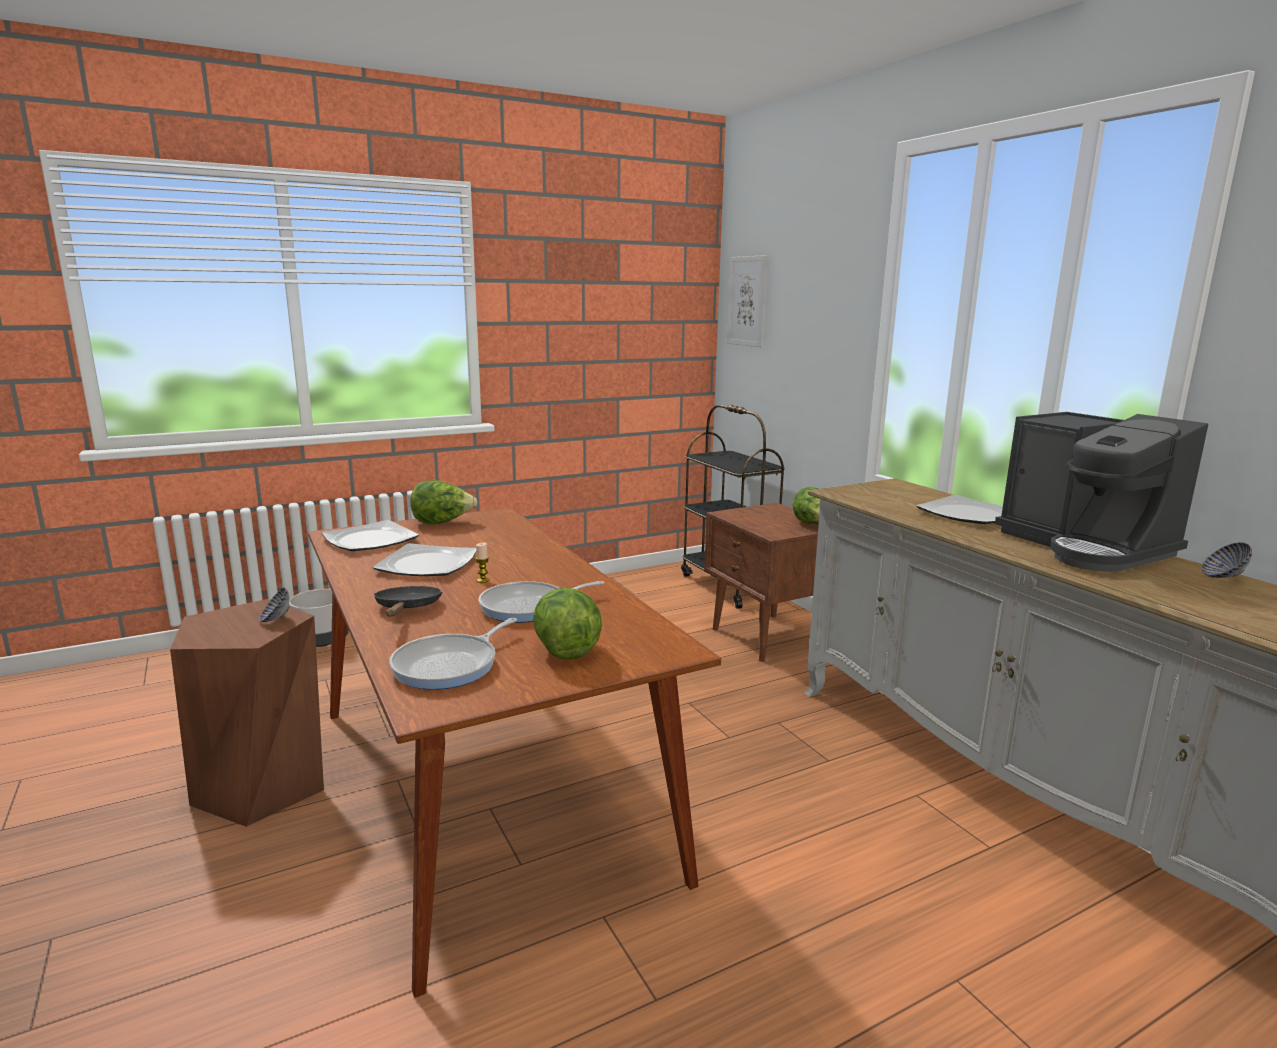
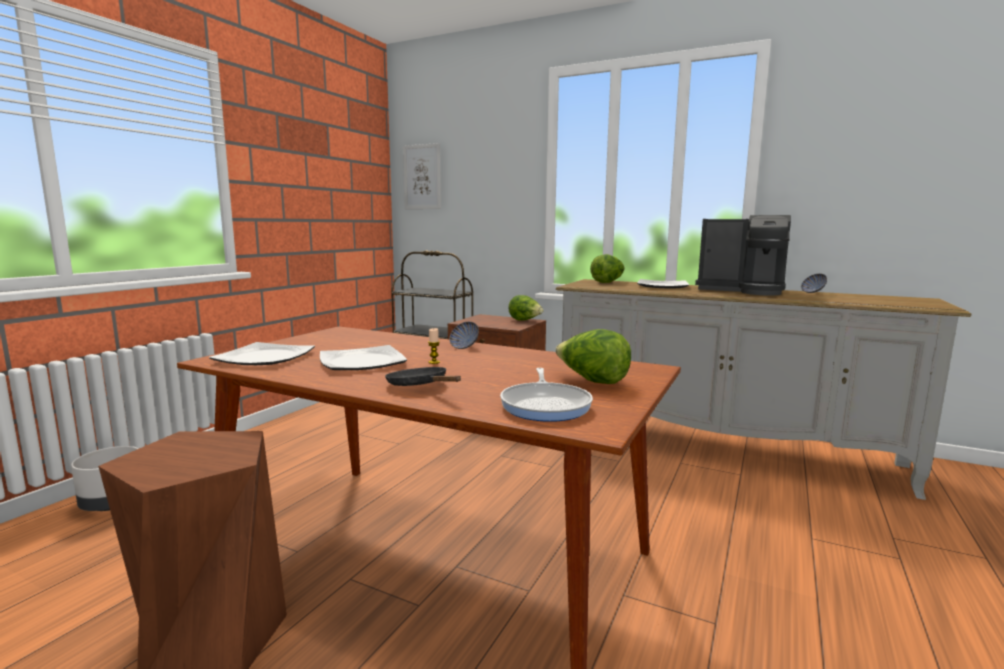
camera: 35 degrees left, 5 degrees down
bowl [259,587,290,622] -> bowl moved to [449,321,479,349]
lettuce [411,480,477,525] -> lettuce moved to [590,254,625,283]
frying pan [479,581,604,623] -> none

